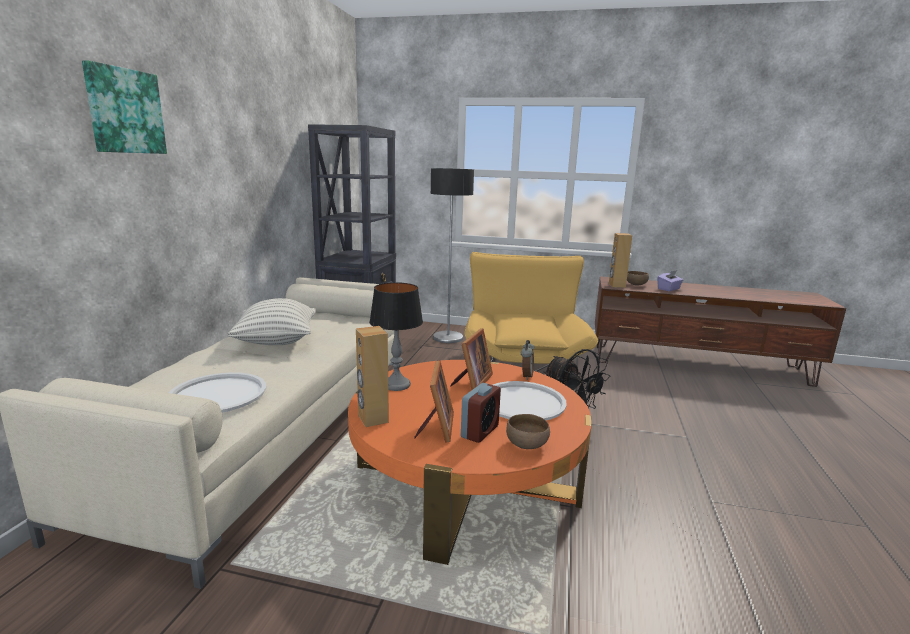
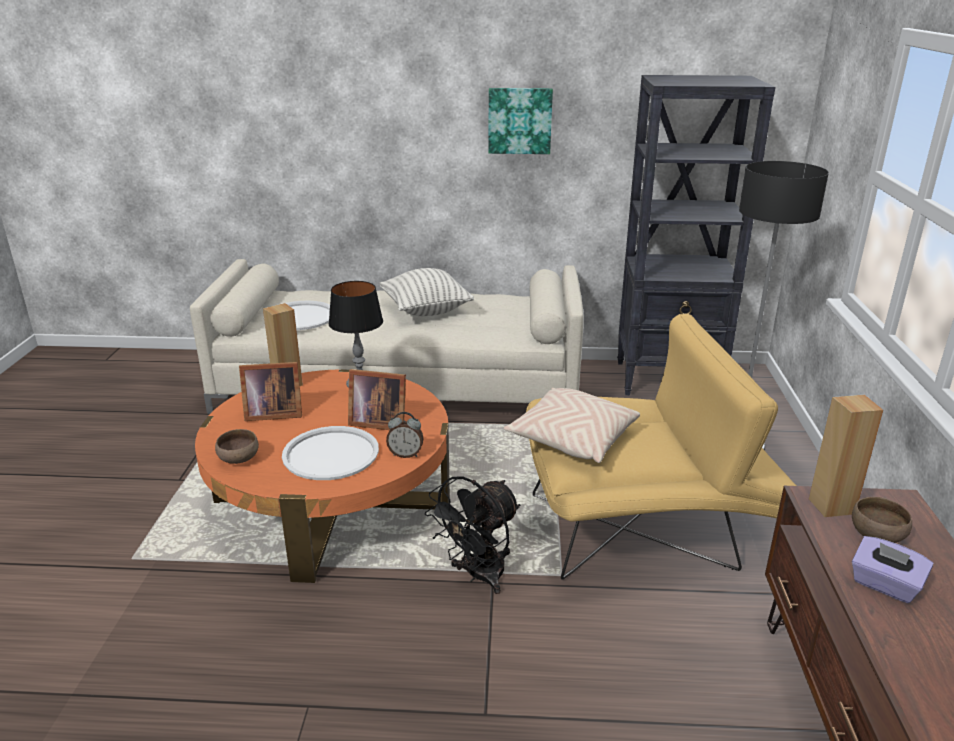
camera: 80 degrees right, 10 degrees up
picture [82,60,167,154] -> picture moved to [488,88,553,154]
alarm clock [461,383,501,443] -> none
none -> beige pillow [504,388,640,463]

